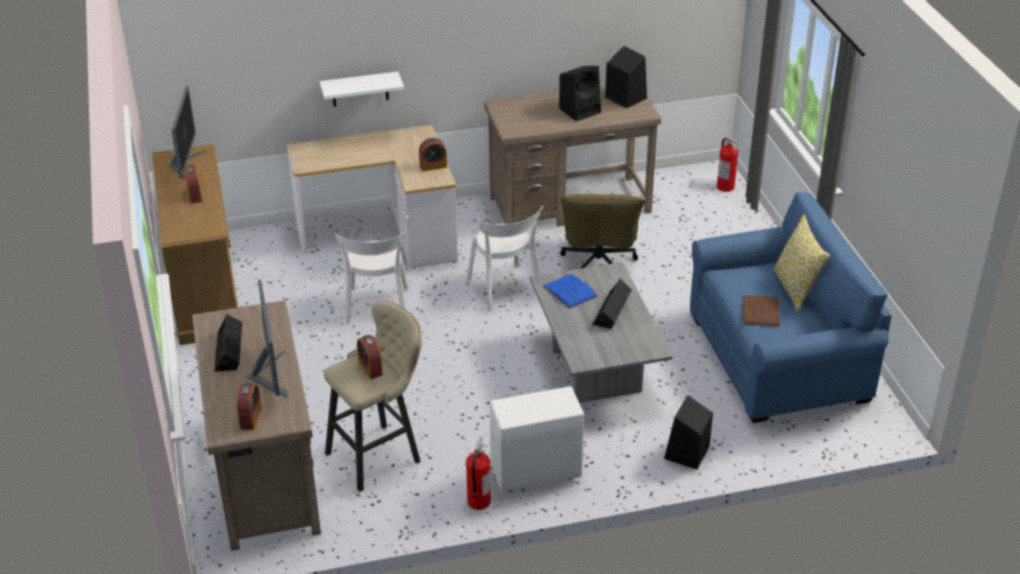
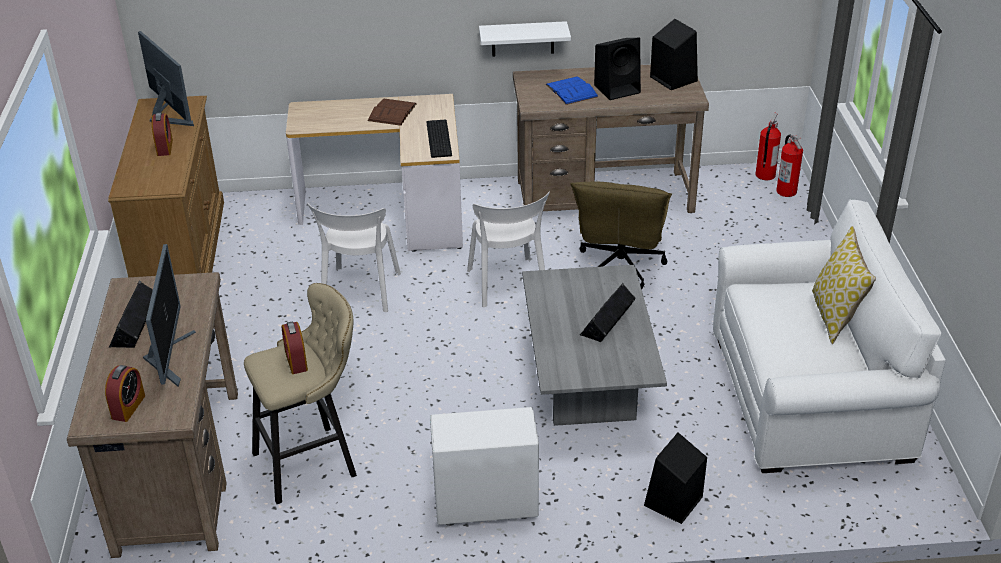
camera: 10 degrees right, 0 degrees up
monitor [168,87,206,178] -> monitor turned 45 degrees counterclockwise [138,31,194,126]
white shelf [320,71,404,107] -> white shelf moved to [479,21,571,57]
alarm clock [419,138,447,171] -> keyboard [426,120,452,158]
fire extinguisher [466,437,491,510] -> fire extinguisher moved to [755,112,781,180]
blue book [543,274,598,309] -> blue book moved to [546,76,598,105]
blue sofa [690,192,892,423] -> white sofa [713,199,946,473]
brown book [742,295,780,327] -> brown book moved to [368,99,416,126]

